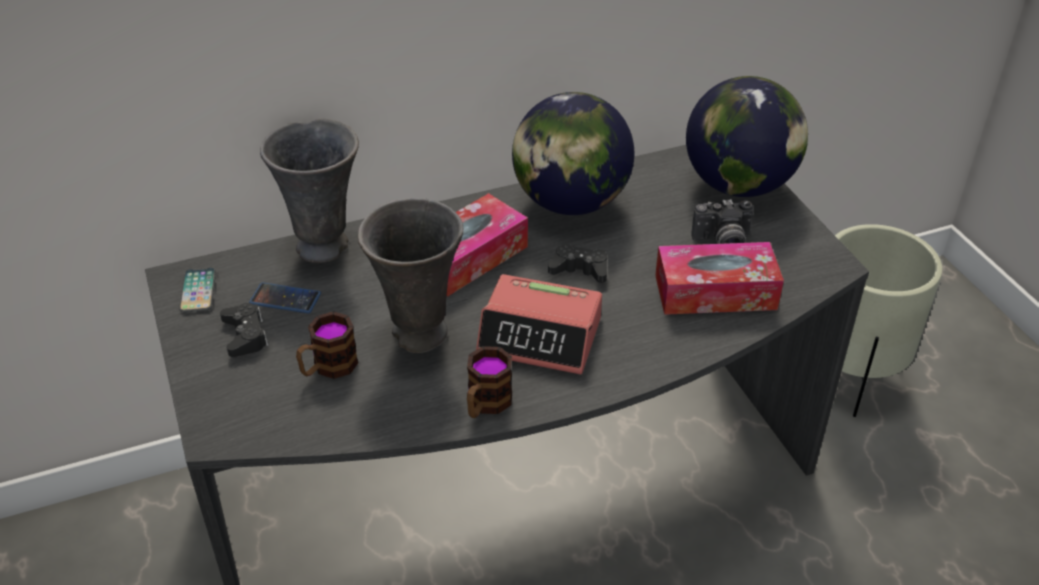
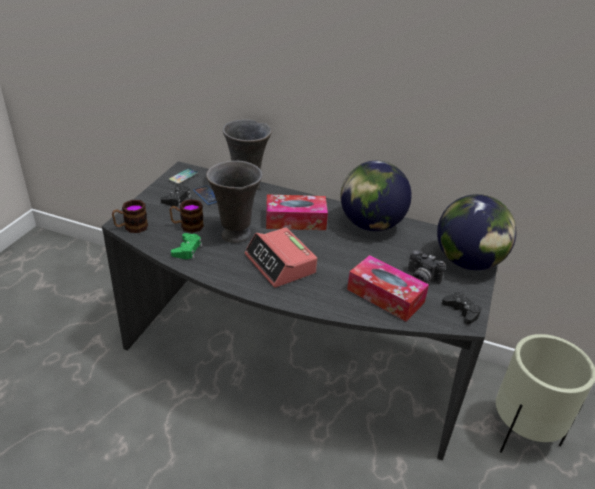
camera: 40 degrees right, 5 degrees down
mug [467,346,512,418] -> mug moved to [112,200,148,233]
black game controller [548,244,607,283] -> black game controller moved to [442,292,482,325]
none -> green game controller [171,233,202,259]

